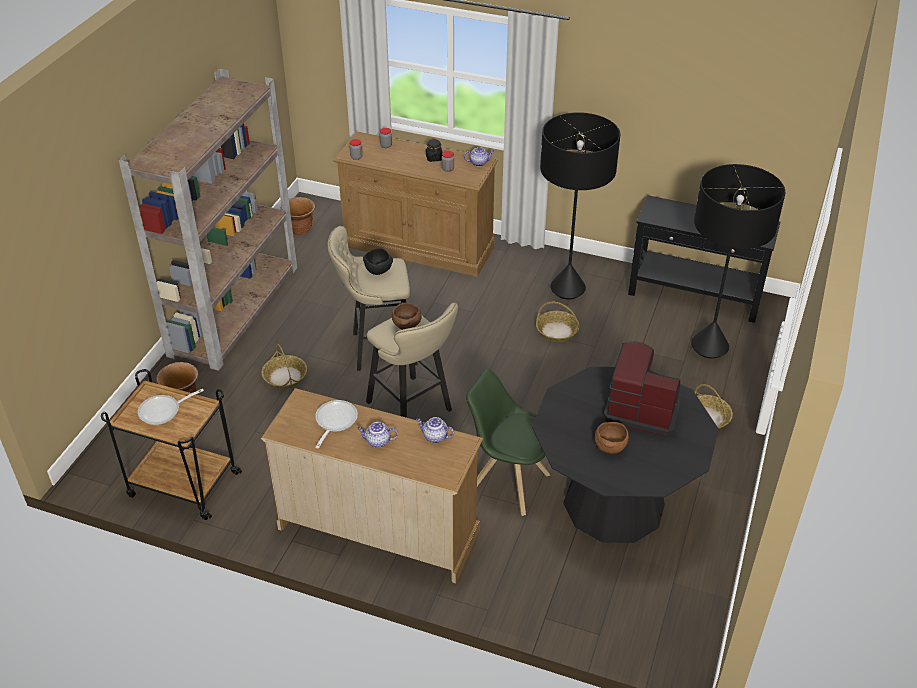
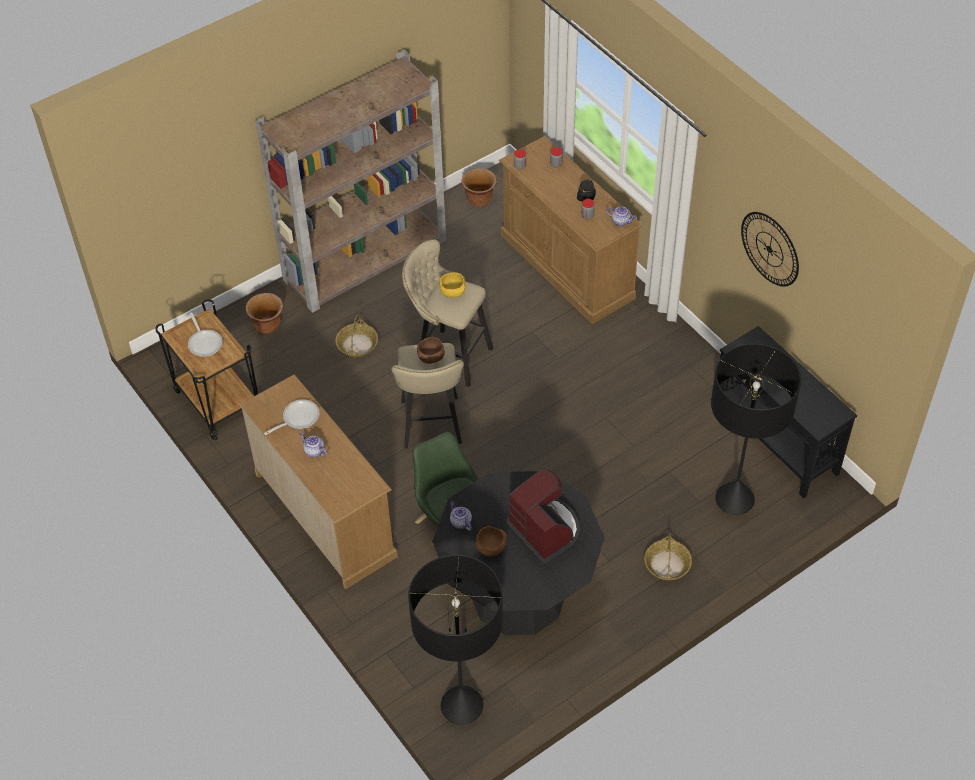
camera: 35 degrees right, 10 degrees up
frying pan [138,389,204,425] -> frying pan turned 120 degrees counterclockwise [188,312,223,357]
black bowl [363,248,393,275] -> yellow bowl [439,272,466,298]
teapot [416,417,455,443] -> teapot moved to [450,501,472,531]
basket [536,302,580,342] -> none
black floor lamp [540,112,620,300] -> black floor lamp moved to [408,555,503,725]
none -> wall clock [741,212,799,287]

